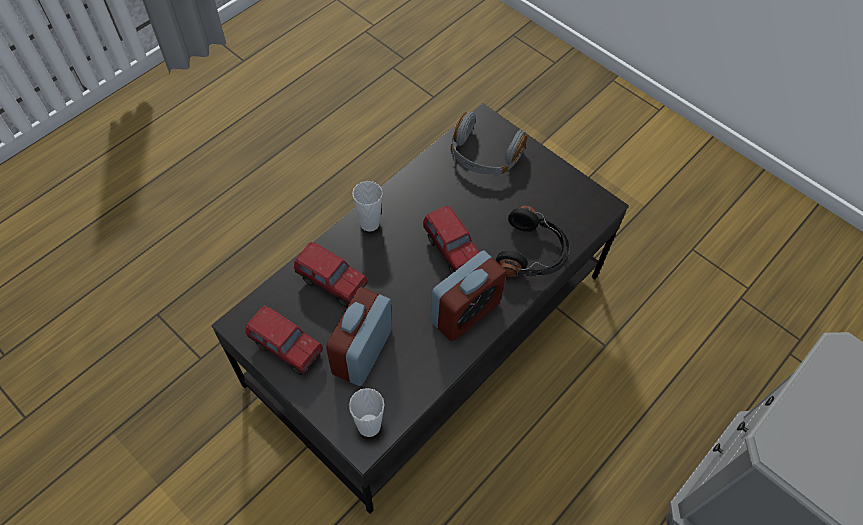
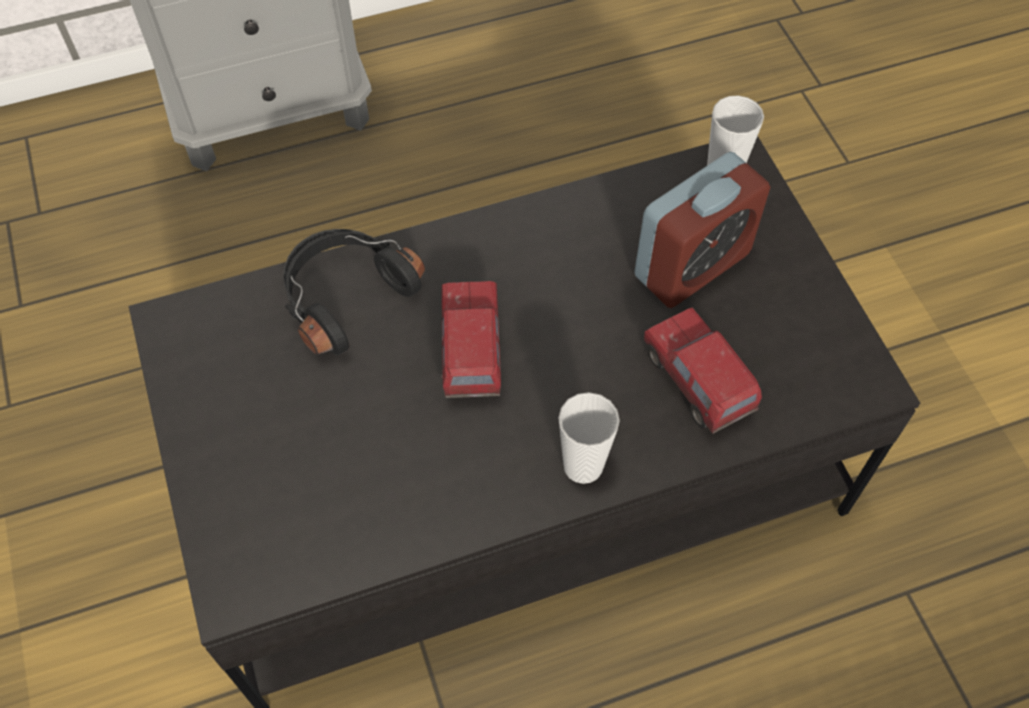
camera: 150 degrees left, 0 degrees up
toy truck [245,306,323,375] -> none
alarm clock [430,250,507,341] -> none
grey headphones [451,112,527,177] -> none

